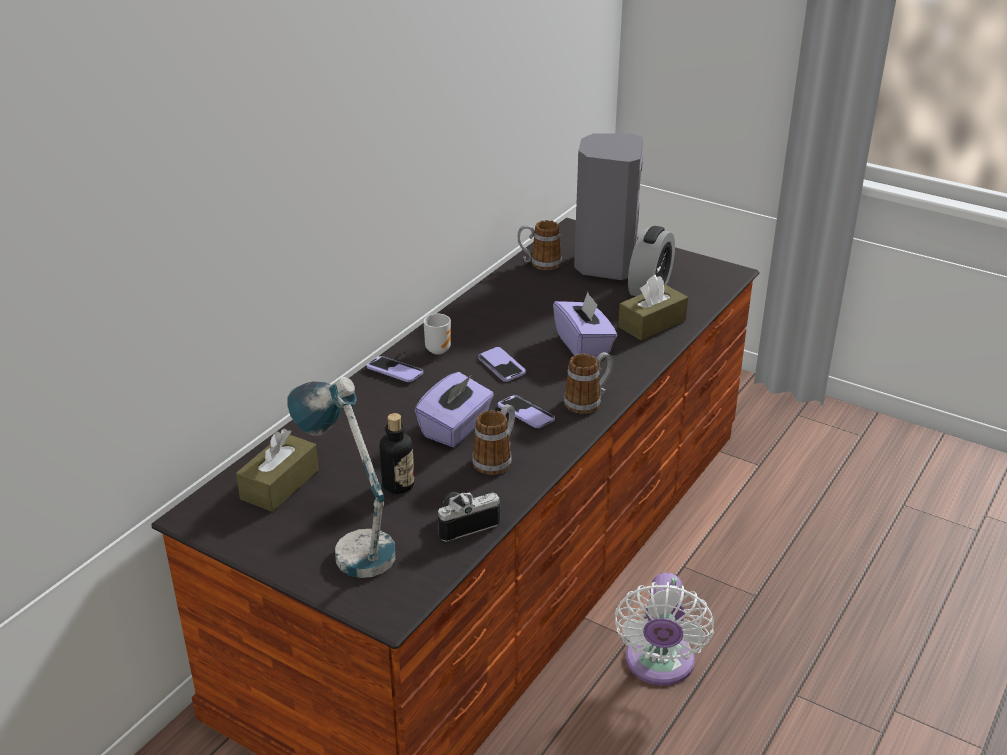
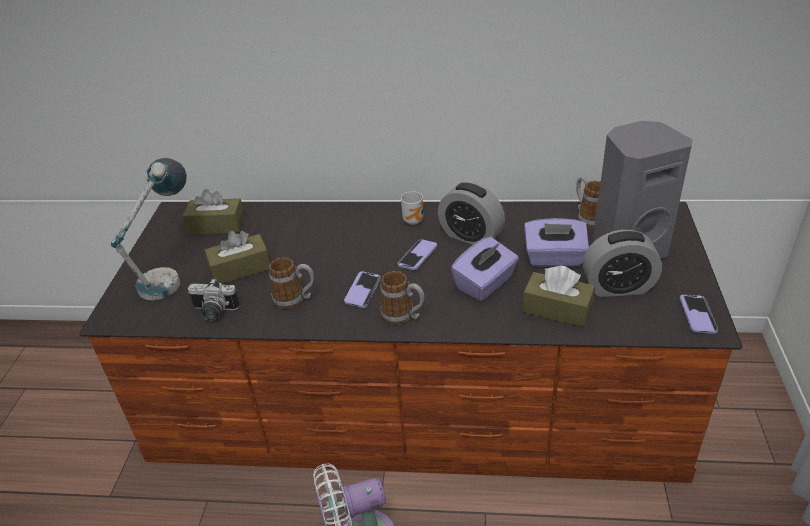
camera: 65 degrees right, 5 degrees up
phone [366,356,423,382] -> phone moved to [680,295,718,334]
bottle [380,413,414,494] -> brown tissue box [204,231,270,284]
purple tissue box [415,372,494,447] -> purple tissue box moved to [524,218,589,267]
camera [438,492,501,542] -> camera turned 150 degrees clockwise [188,278,240,321]
none -> alarm clock [438,182,505,245]

